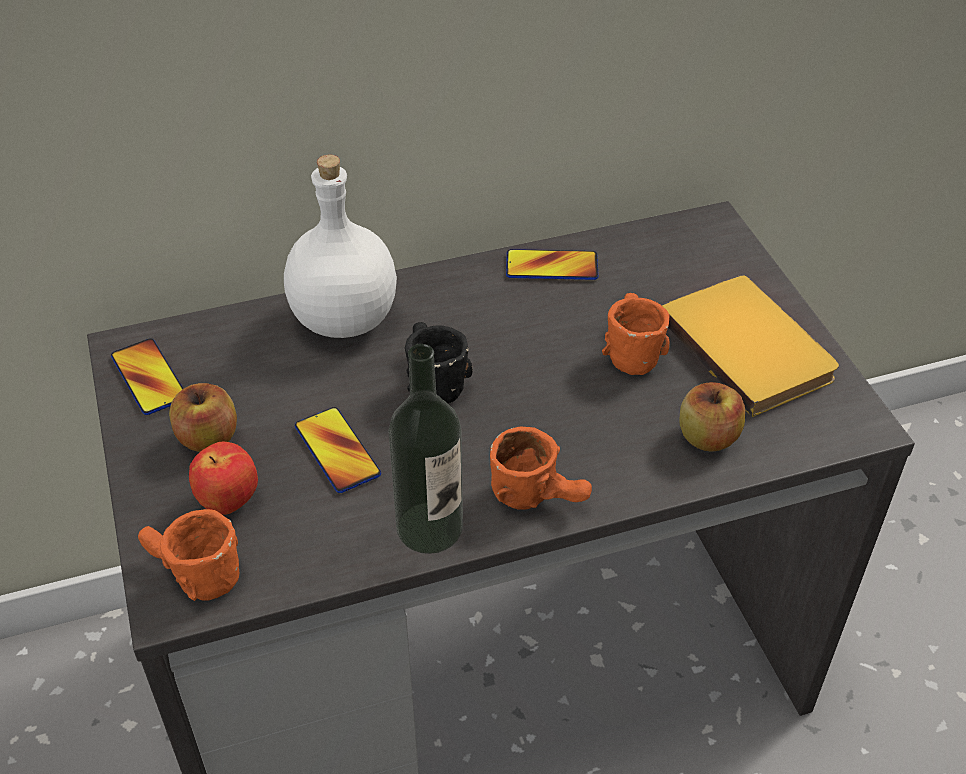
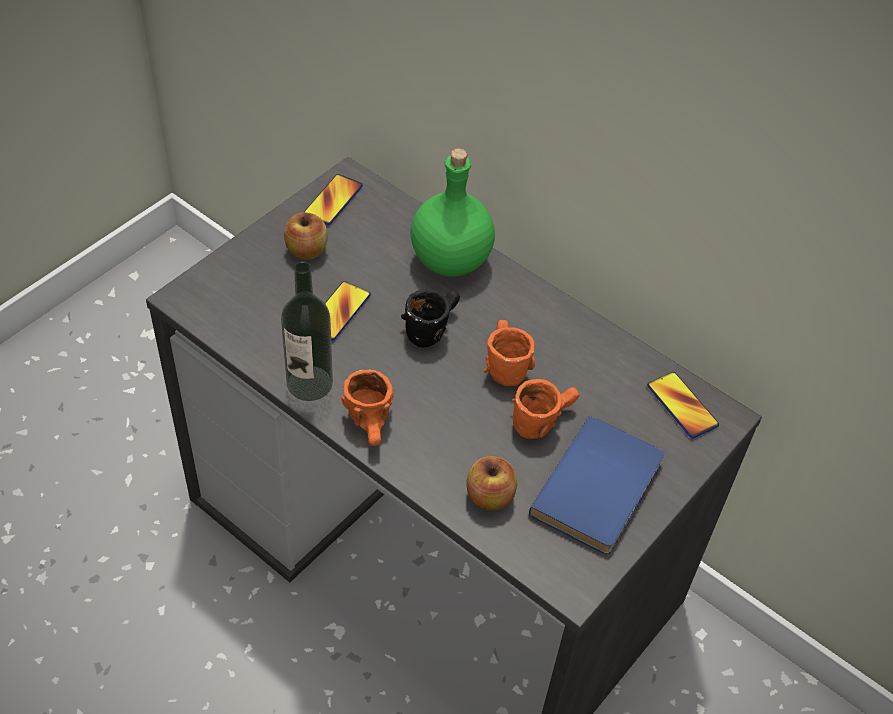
camera: 55 degrees right, 5 degrees up
orange mug [138,509,239,601] -> orange mug moved to [484,320,535,386]
apple [189,442,258,515] -> none
white bottle [284,155,397,338] -> green bottle [410,148,495,277]
phone [506,249,598,280] -> phone moved to [647,372,719,438]
yellow book [661,275,839,417] -> blue book [529,415,664,554]

